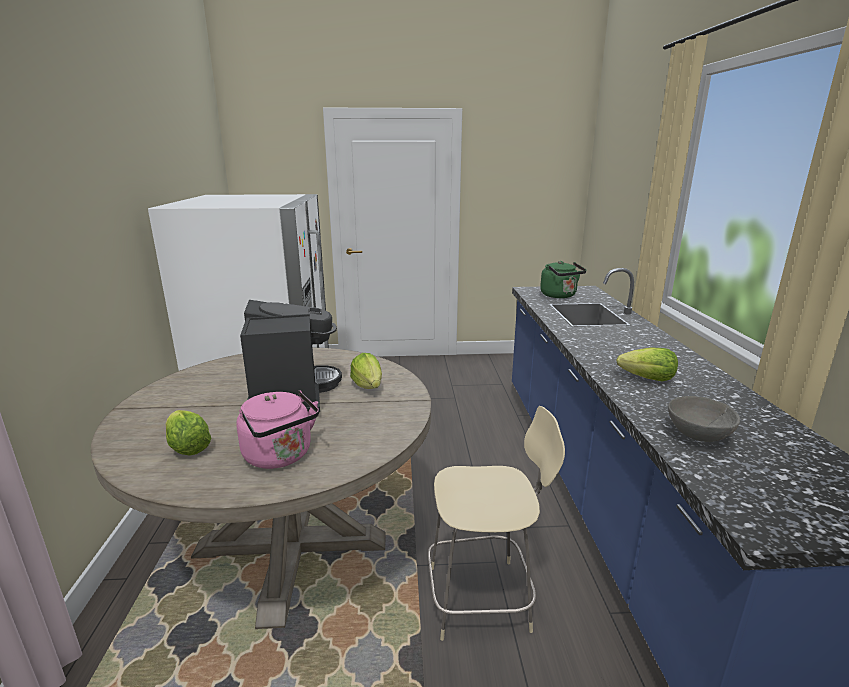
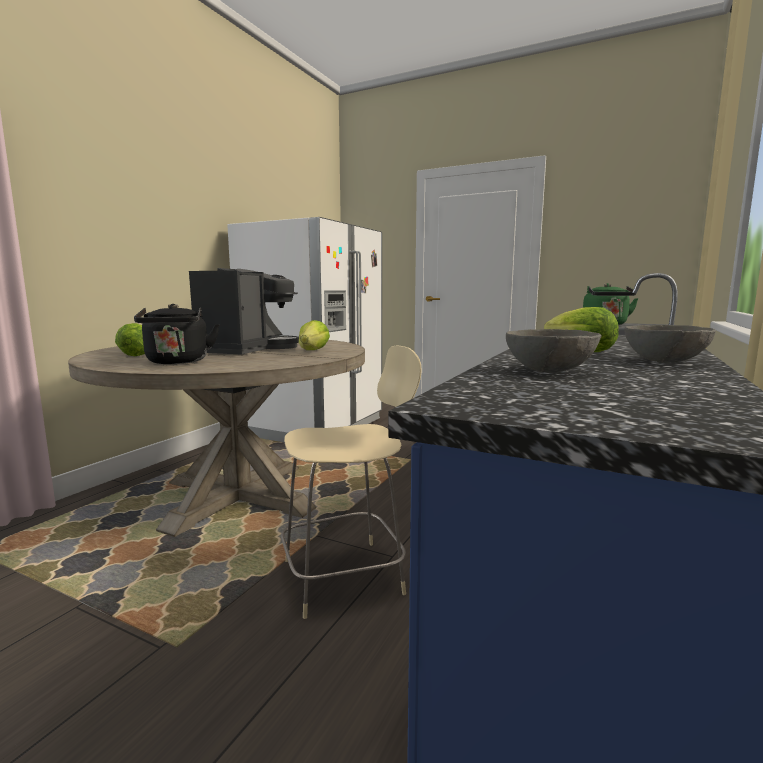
camera: 30 degrees right, 10 degrees down
pink kettle [236,391,319,469] -> black kettle [134,304,220,364]
beige chair [427,406,565,641] -> beige chair turned 45 degrees counterclockwise [281,345,422,619]
none -> grey bowl [624,325,716,363]

